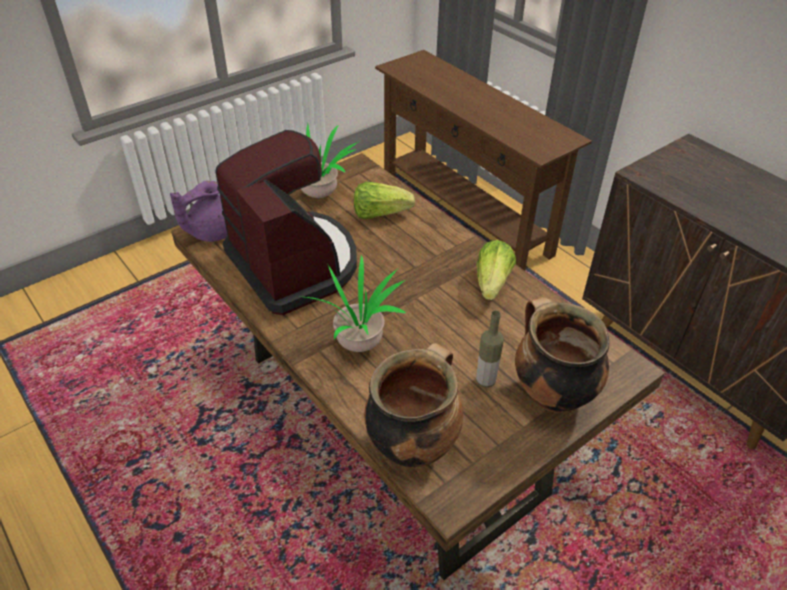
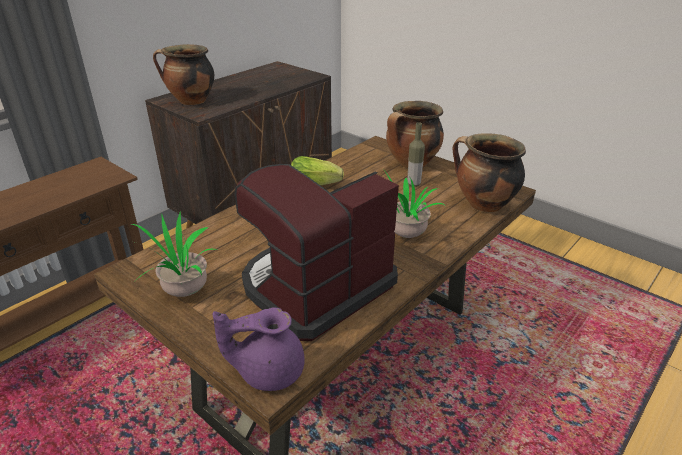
camera: 100 degrees left, 10 degrees down
purple teapot [170,181,227,242] -> purple teapot turned 135 degrees clockwise [213,307,305,391]
lettuce [354,182,415,219] -> none
none -> cooking pot [153,44,214,105]

